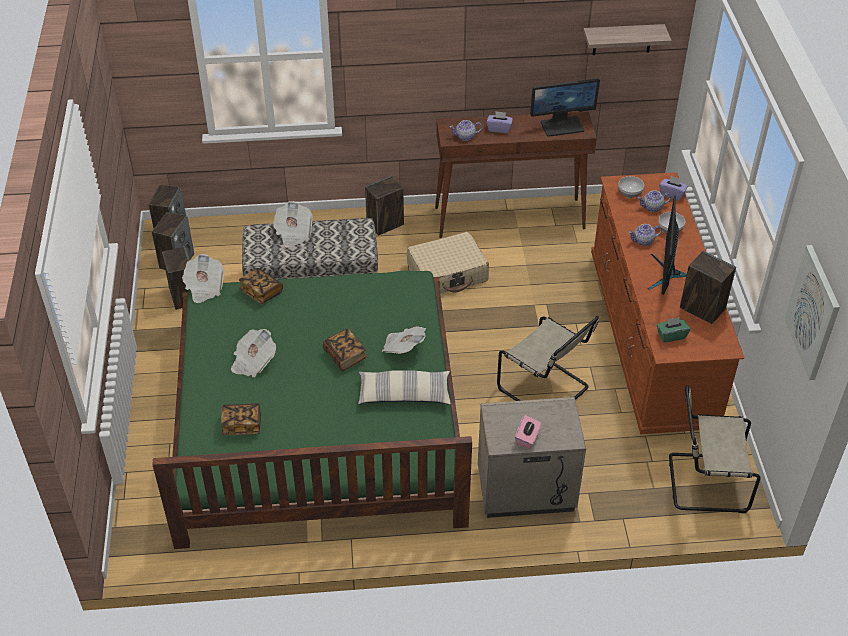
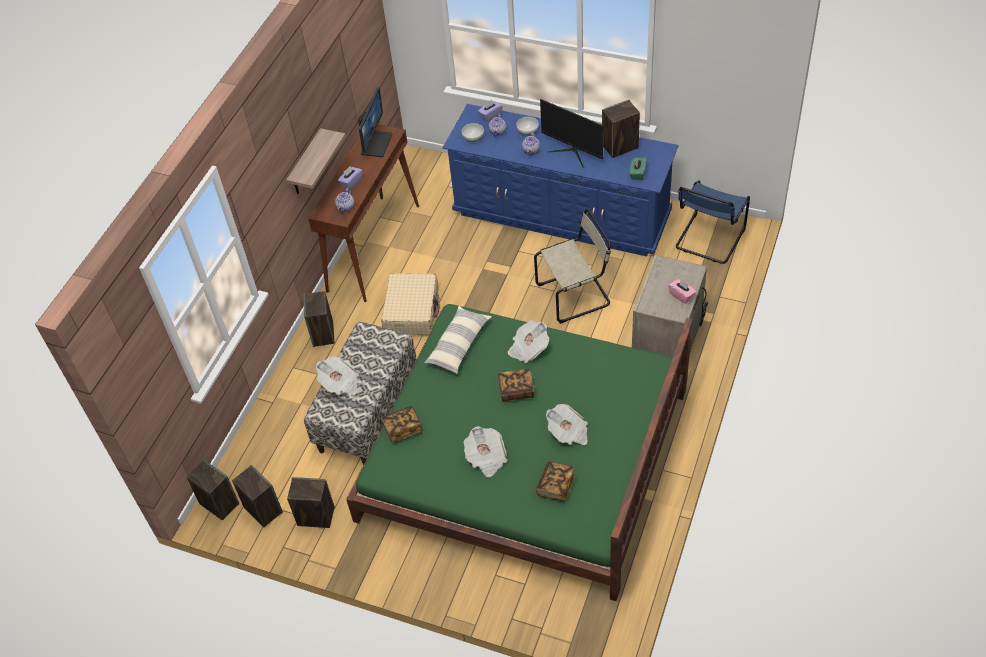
camera: 60 degrees left, 5 degrees up
newspaper [182,254,225,303] -> newspaper moved to [546,404,588,445]
pillow [358,370,451,405] -> pillow moved to [424,306,492,374]
shelf [583,24,672,55] -> shelf moved to [286,128,346,194]
brown dresser [591,172,744,434] -> blue dresser [443,104,679,257]
beige chair [669,385,761,513] -> blue chair [676,180,750,264]
picture [784,245,840,380] -> none

